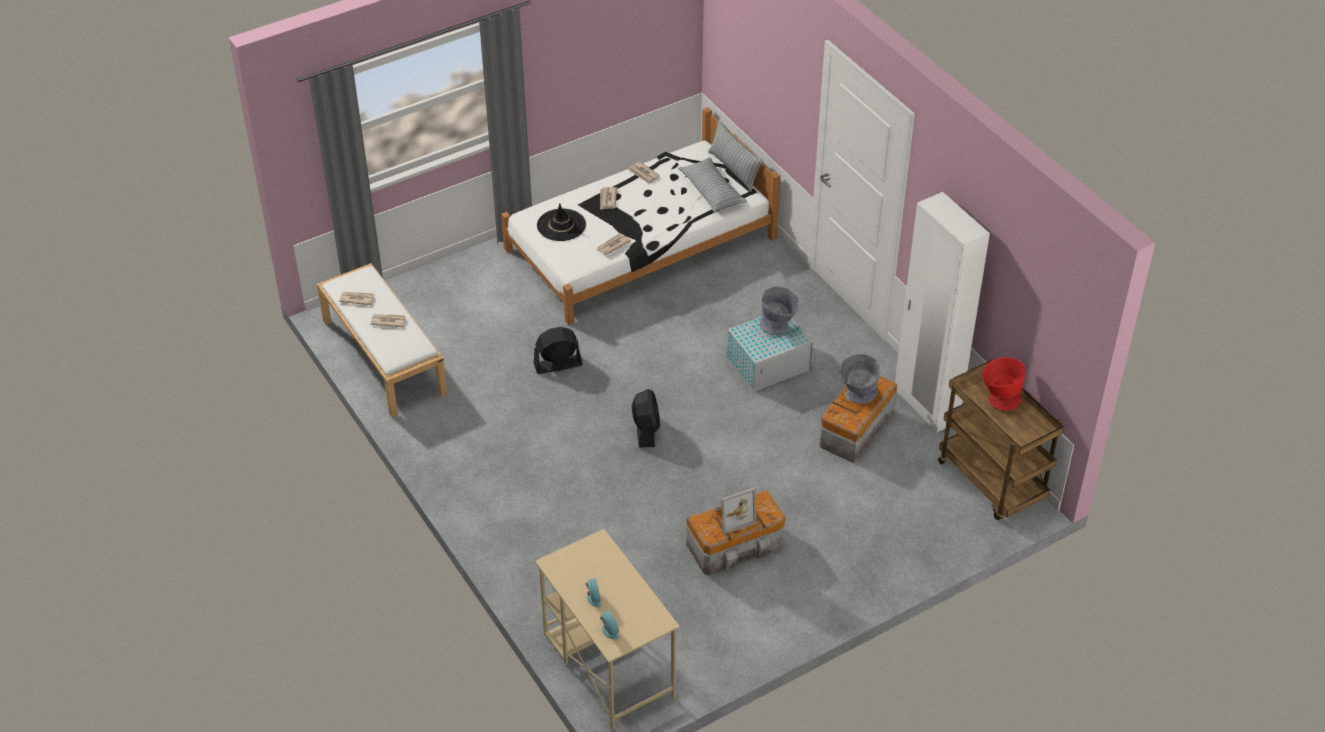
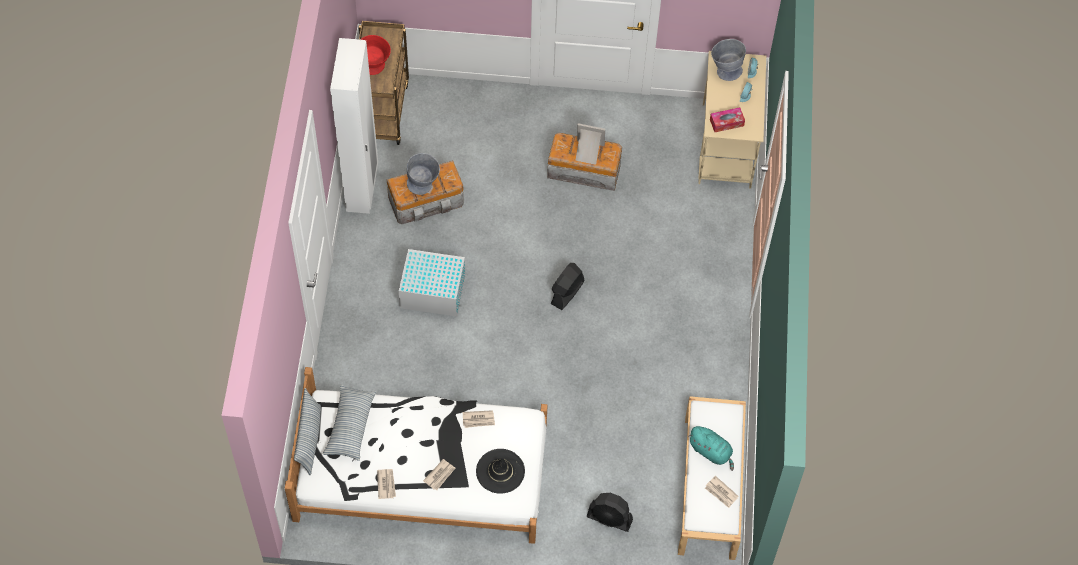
camera: 145 degrees left, 15 degrees up
newspaper [370,314,406,327] -> turquoise plush toy [688,426,734,471]
black fan [534,327,583,374] -> black fan moved to [587,493,633,532]
grey bowl [760,286,800,335] -> grey bowl moved to [711,39,746,81]
none -> tissue box [710,107,745,132]

